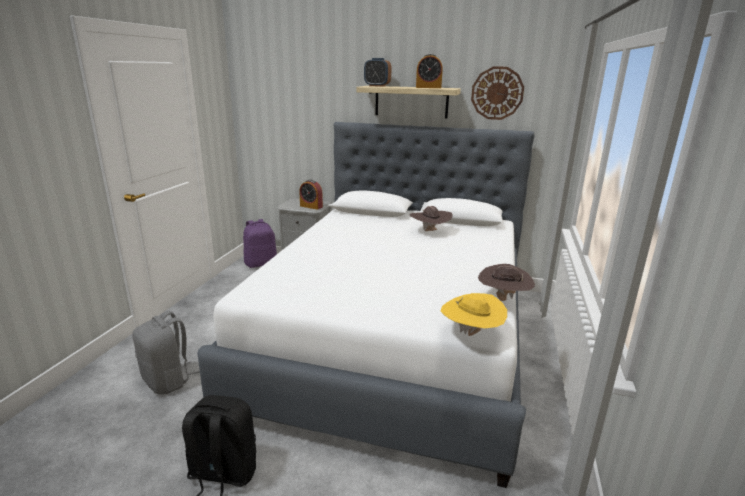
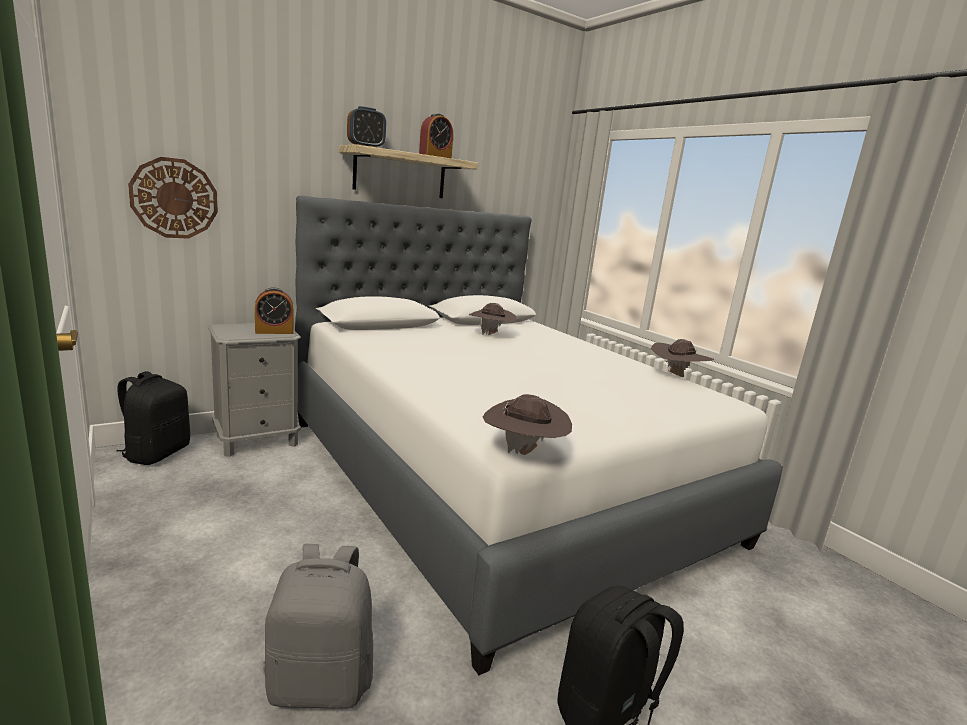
camera: 50 degrees left, 5 degrees down
purple backpack [243,219,277,268] -> black backpack [116,371,190,465]
yellow hat [440,293,507,336] -> none
wall clock [471,66,524,120] -> wall clock moved to [128,157,218,239]
none -> brown hat [483,394,572,455]

